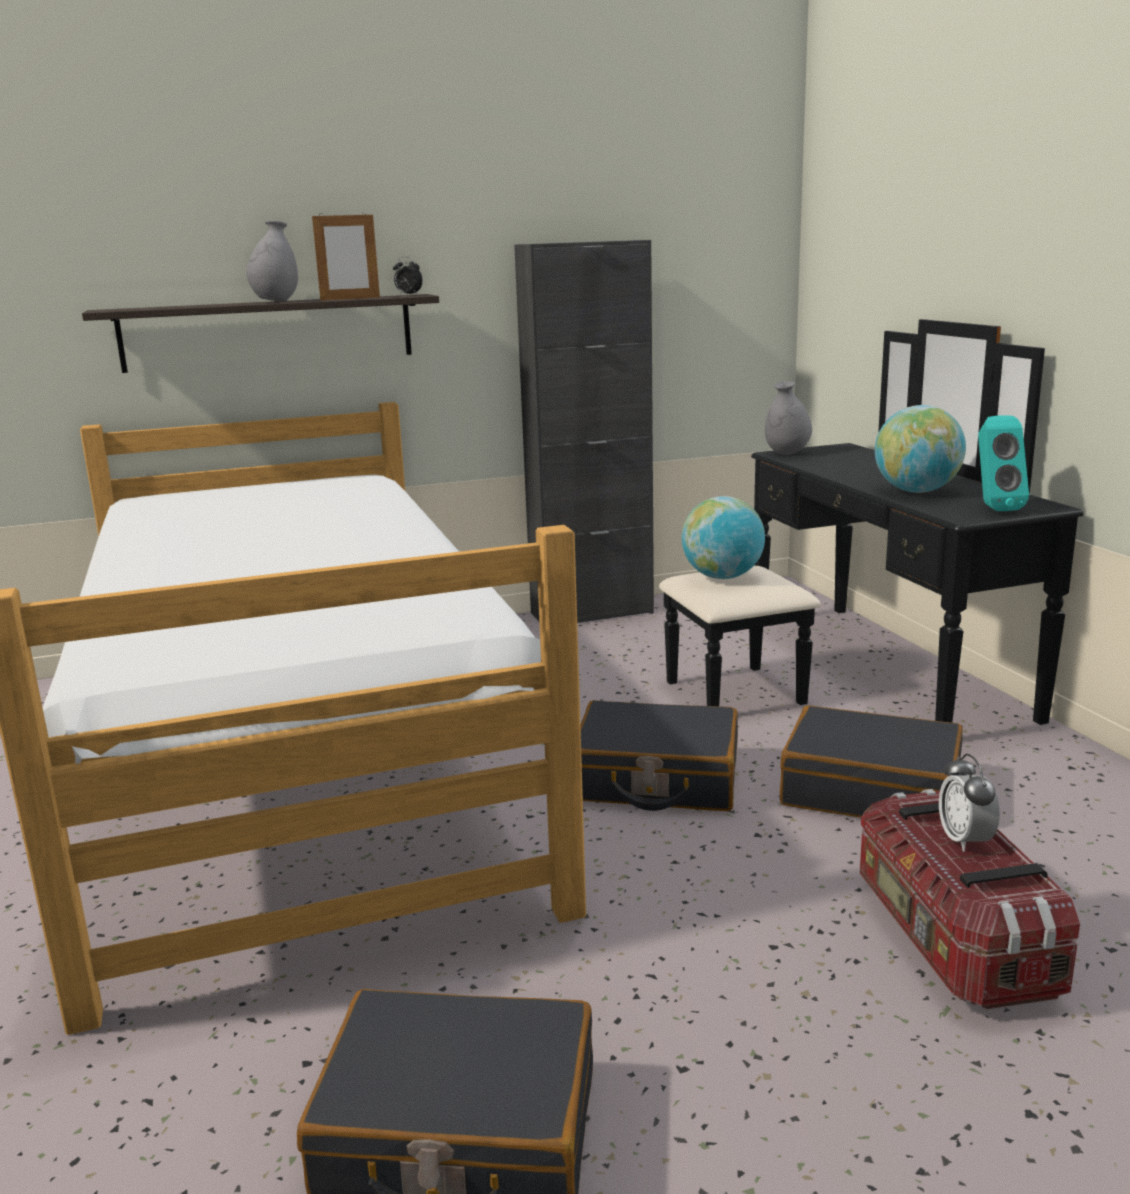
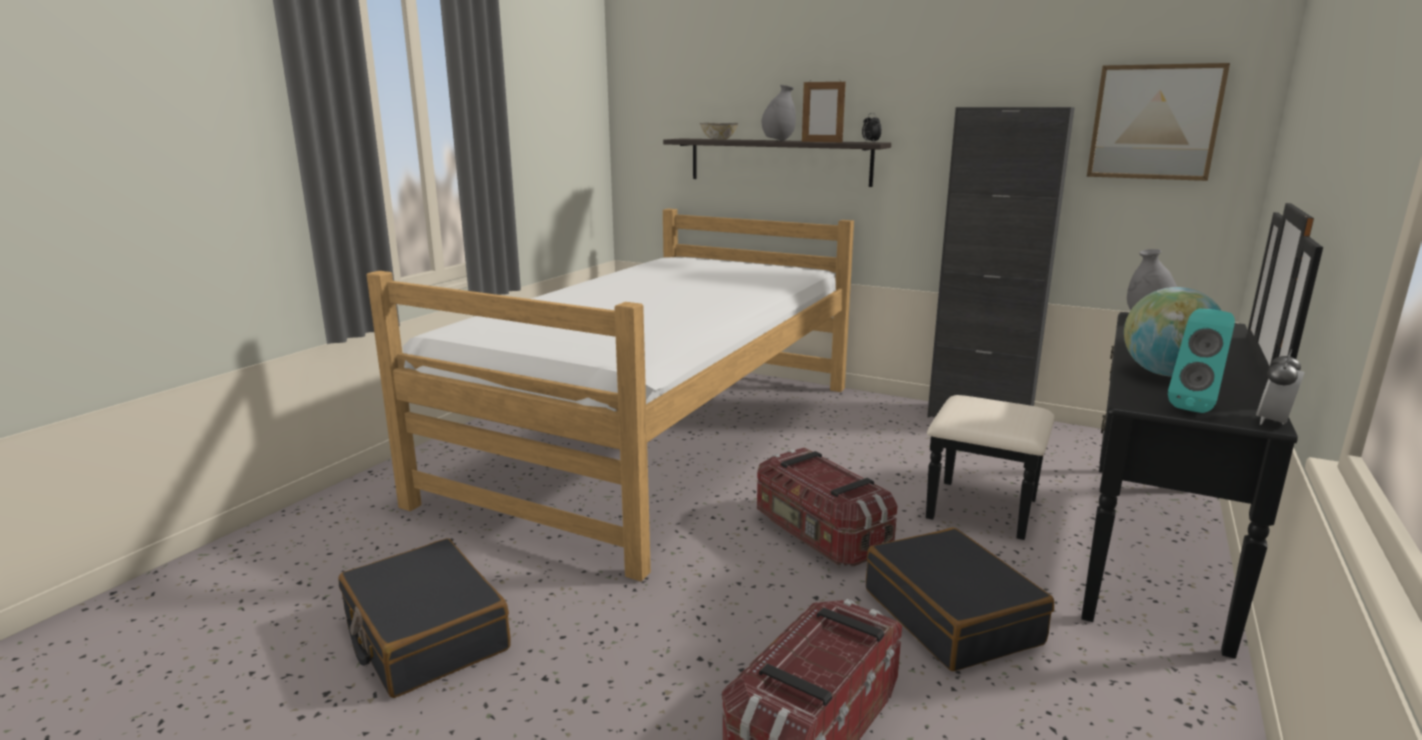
camera: 45 degrees right, 0 degrees up
black suitcase [580,700,738,811] -> storage box [757,448,898,567]
globe [682,496,765,579] -> none
alarm clock [939,754,1000,852] -> alarm clock moved to [1256,349,1305,425]
none -> bowl [700,123,739,140]
none -> picture [1087,63,1230,181]

